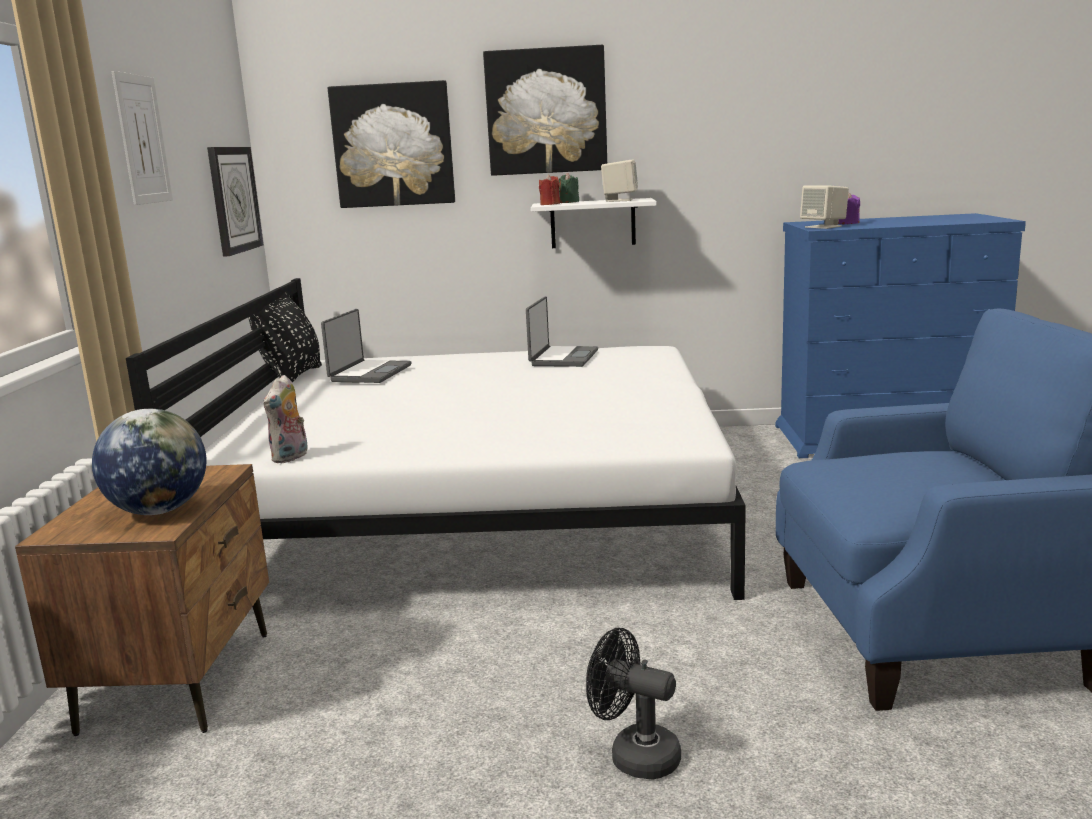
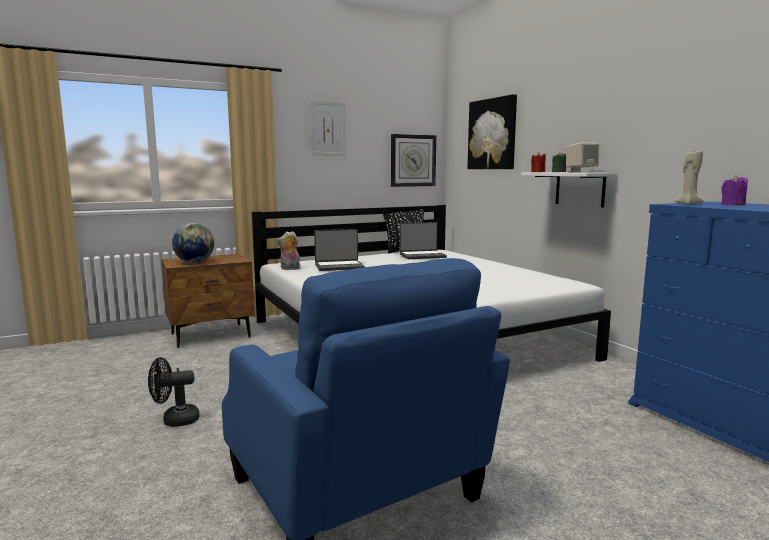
camera: 60 degrees right, 5 degrees down
picture [483,45,607,176] -> none
laptop [526,296,598,367] -> laptop moved to [314,229,365,271]
black fan [586,628,681,779] -> black fan turned 105 degrees counterclockwise [148,357,200,427]
beige speaker [800,185,849,229] -> beige candle [674,151,704,205]

